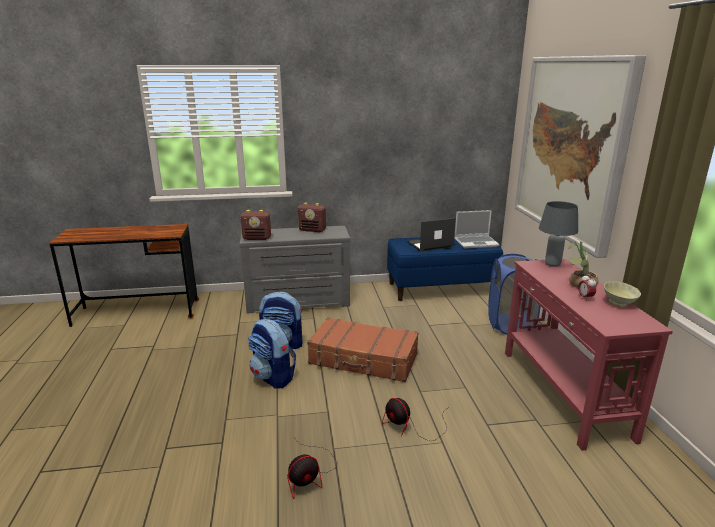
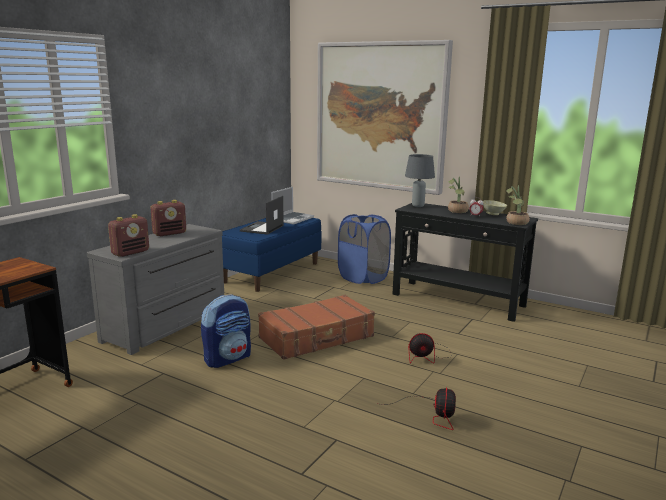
camera: 50 degrees left, 5 degrees down
backpack [248,319,296,389] -> none
red console table [505,259,673,451] -> black console table [393,203,538,322]
none -> potted plant [506,185,530,225]

